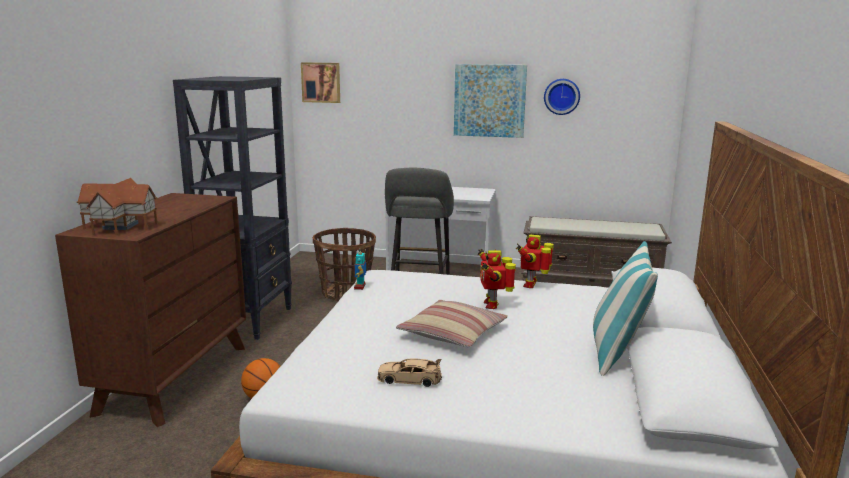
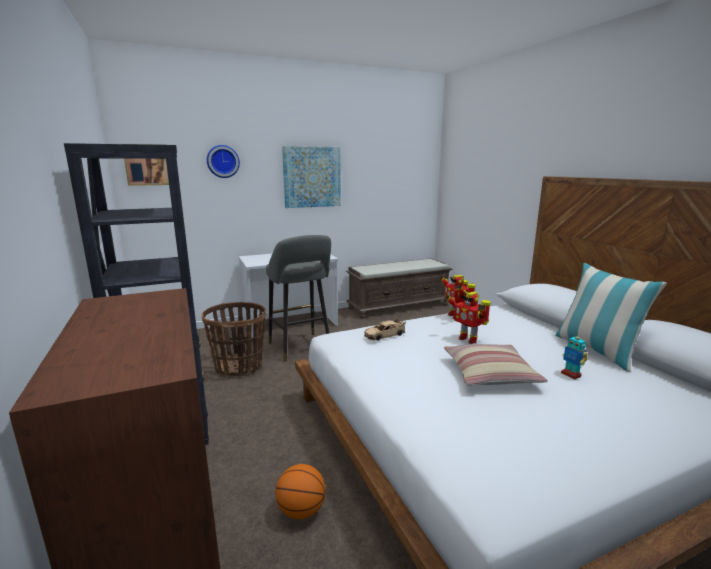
camera: 35 degrees left, 0 degrees up
toy house [77,178,158,236] -> none
toy robot [354,249,366,290] -> toy robot moved to [561,332,588,379]
beige toy car [377,358,442,387] -> beige toy car moved to [364,317,406,341]
wall clock [544,79,580,115] -> wall clock moved to [207,145,240,178]

